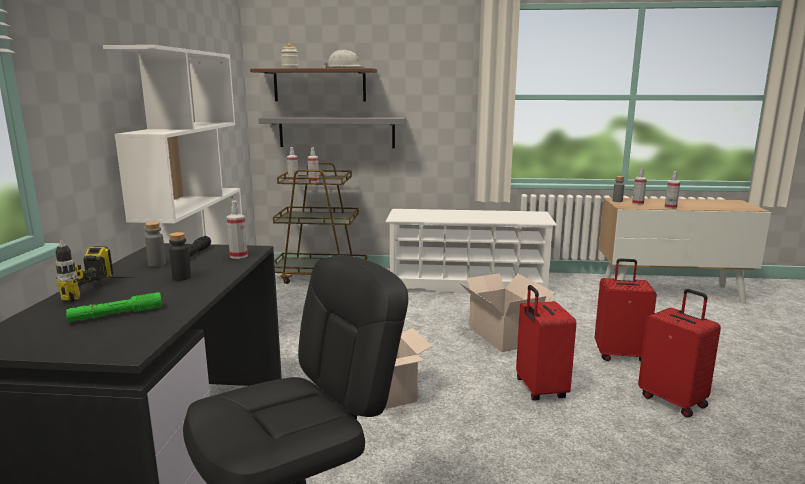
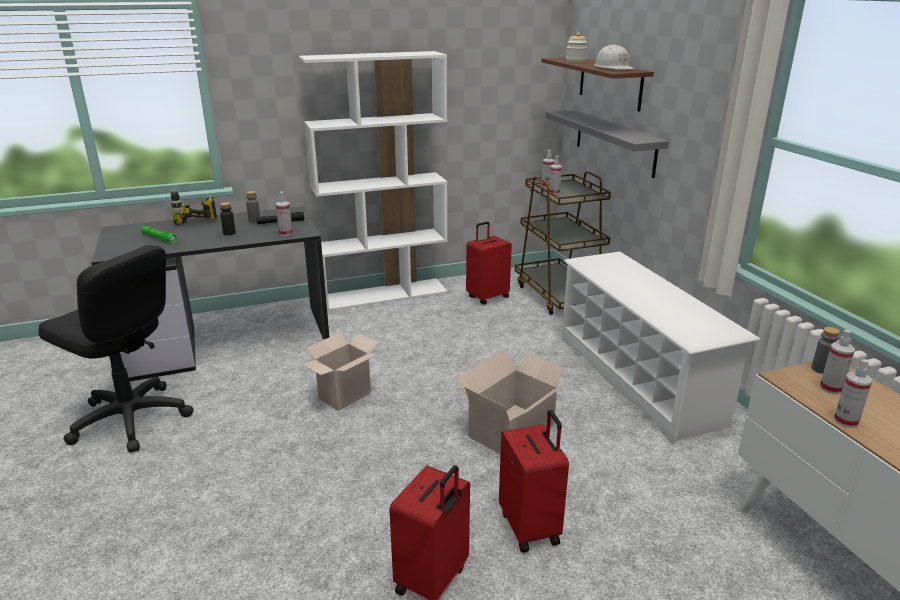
camera: 65 degrees right, 10 degrees up
red suitcase [516,285,576,400] -> red suitcase moved to [466,222,512,305]

